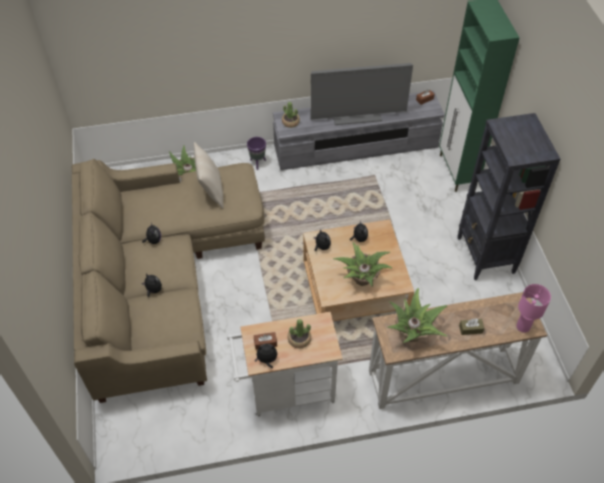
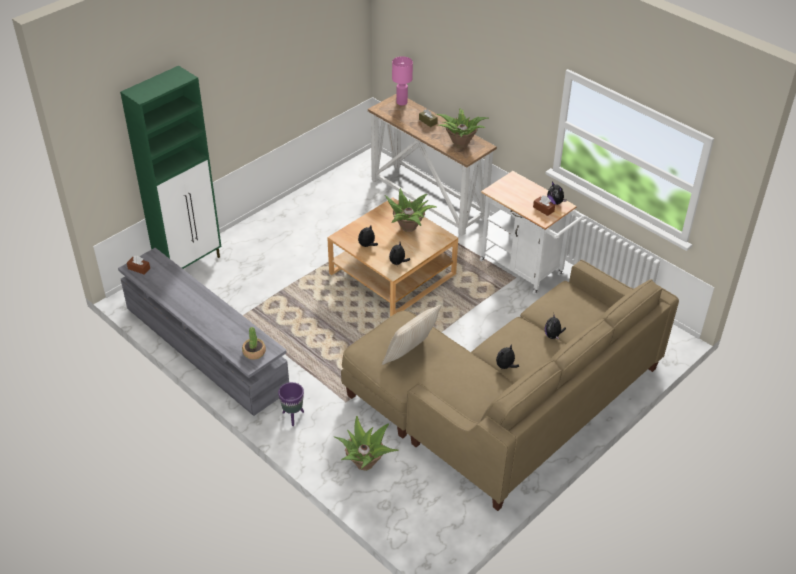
camera: 125 degrees left, 10 degrees down
potted plant [288,319,311,348] -> none
television [311,63,413,125] -> none
black bookcase [457,113,560,280] -> none

